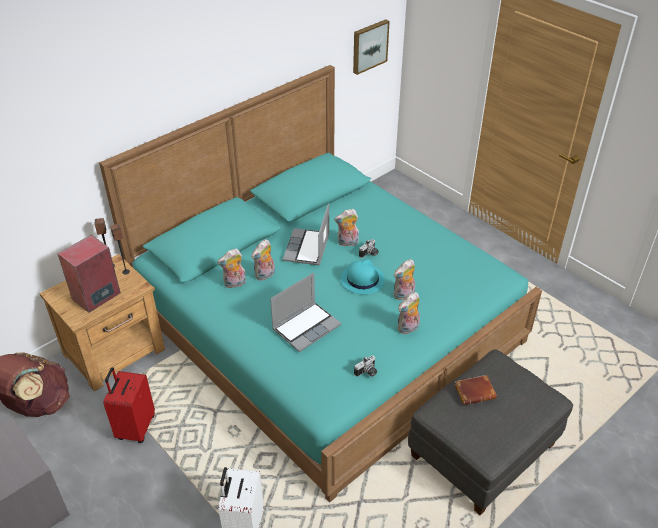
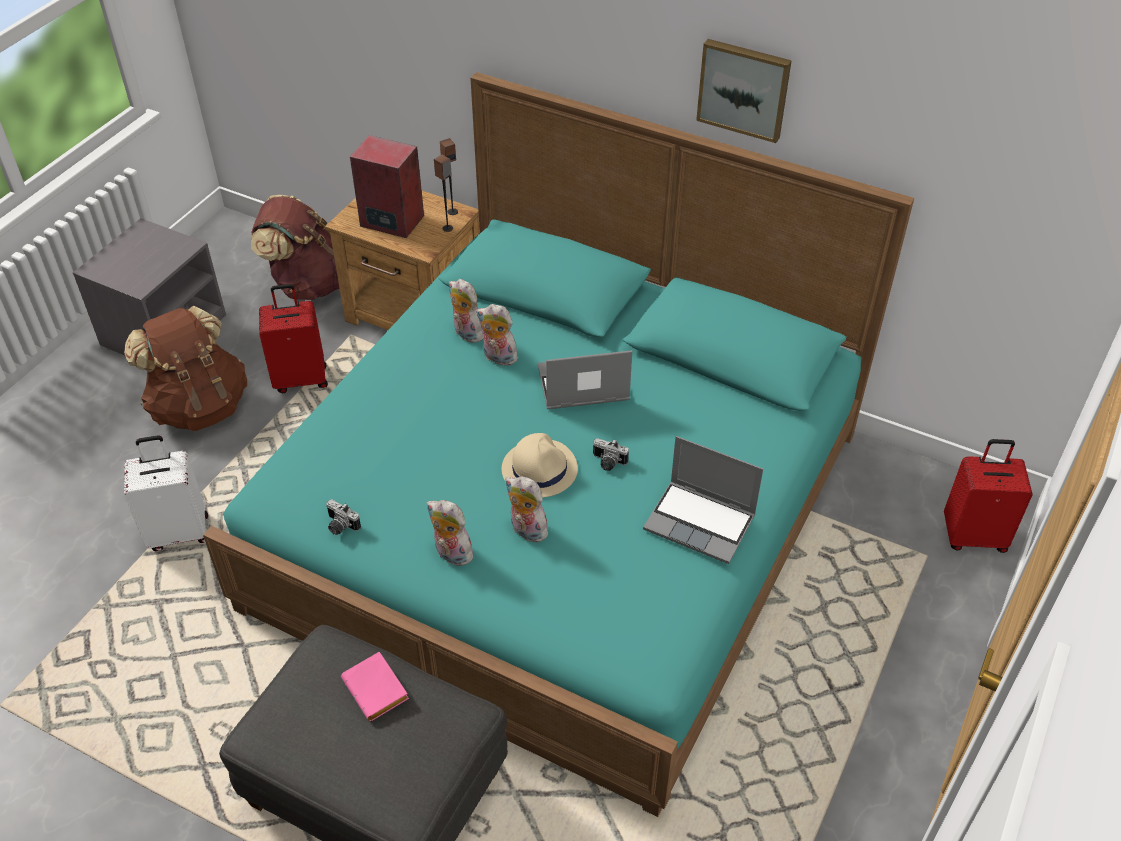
camera: 70 degrees right, 5 degrees up
laptop [270,273,341,352] -> laptop moved to [643,436,763,564]
plush toy [334,209,359,247] -> none
turquoise hat [341,259,385,294] -> beige hat [502,433,578,498]
picture [353,19,390,75] -> picture moved to [696,39,792,143]
brown book [455,375,497,405] -> pink book [341,652,409,721]
none -> brown backpack [124,306,247,431]
none -> red suitcase [944,439,1033,553]

